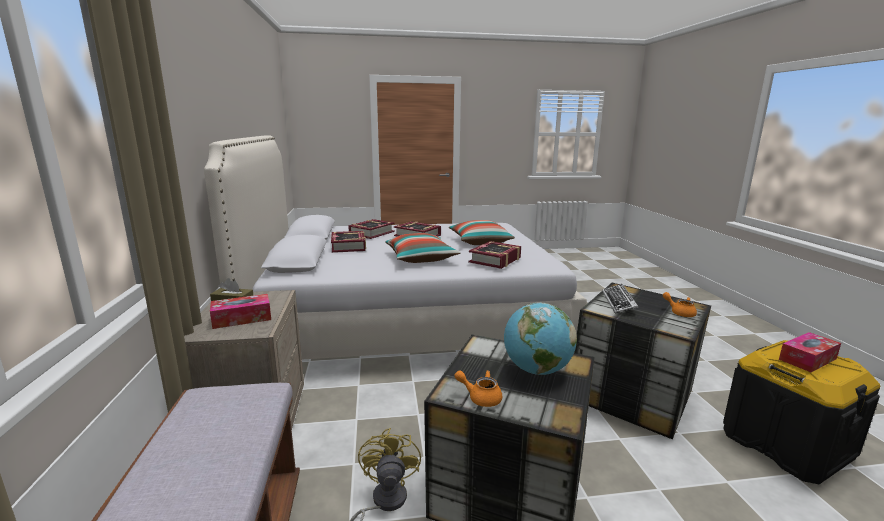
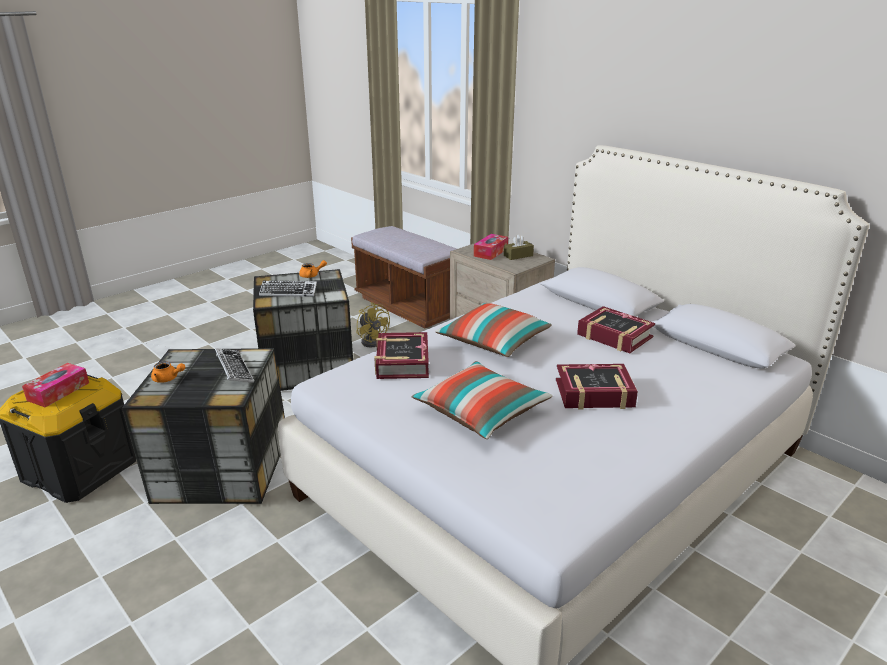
camera: 145 degrees right, 10 degrees up
book [348,219,395,239] -> none
globe [504,302,577,375] -> keyboard [259,281,317,297]

